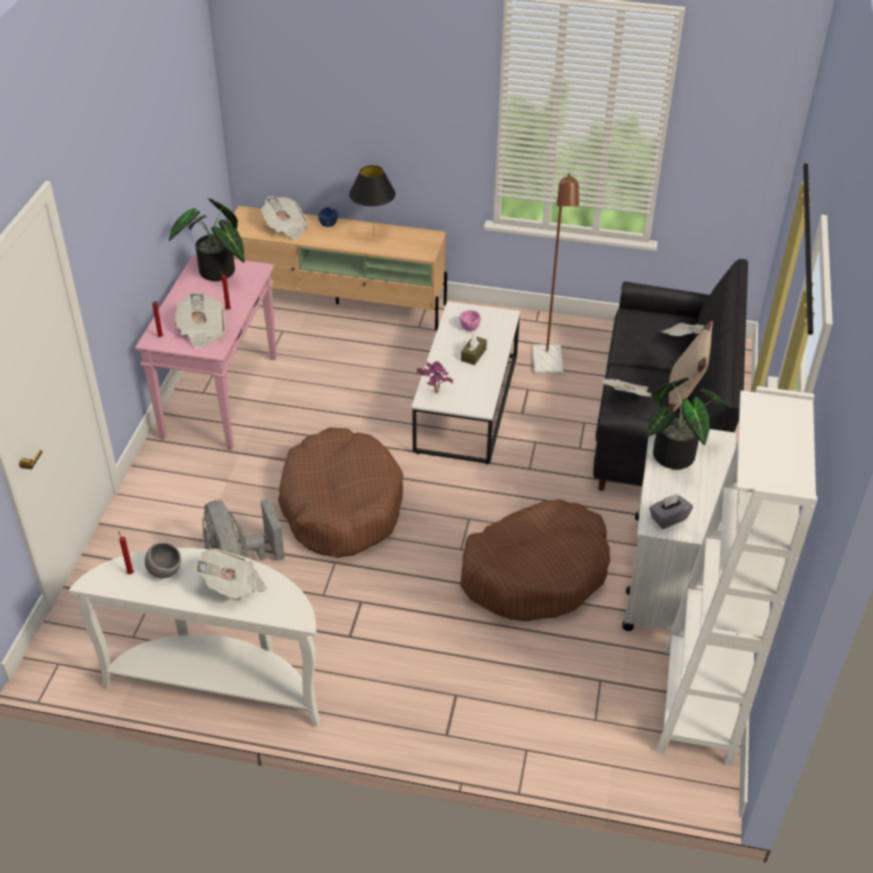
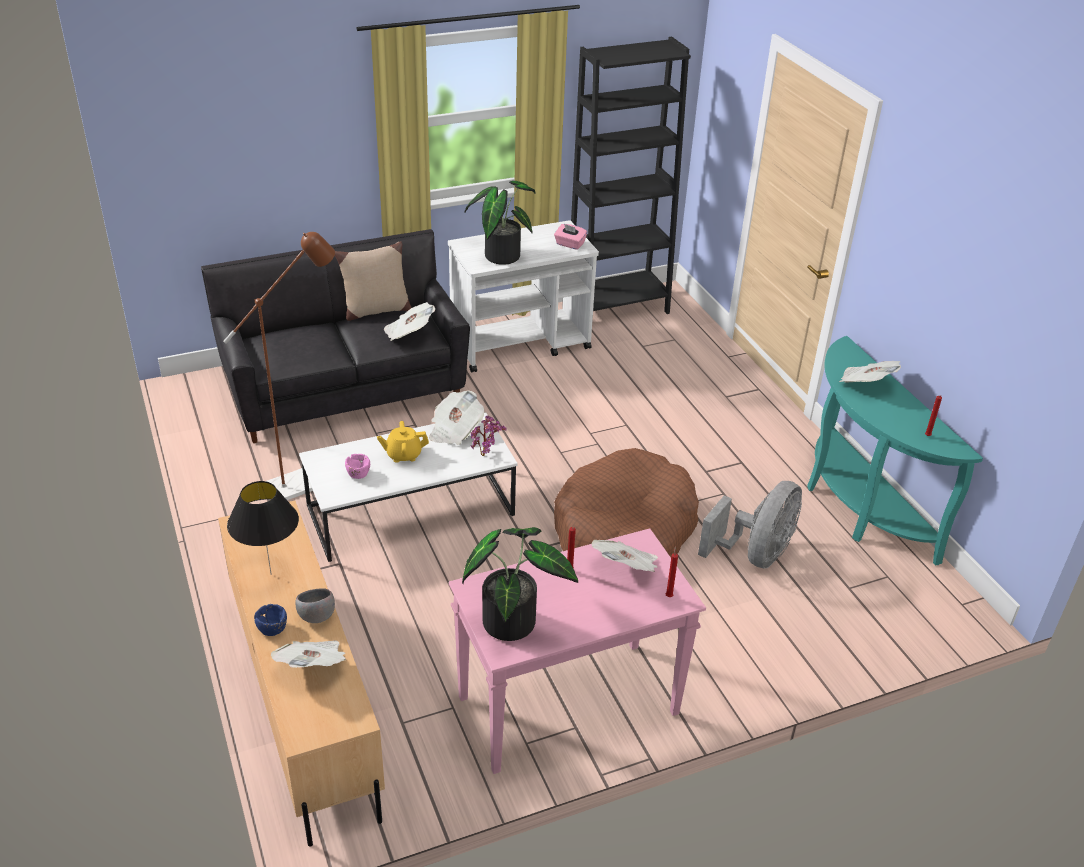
camera: 125 degrees left, 5 degrees down
white console table [69,548,320,727] -> turquoise console table [807,336,983,566]
grey bowl [145,542,181,579] -> grey bowl moved to [295,588,335,623]
brown dog bed [460,499,610,621] -> none
brown tissue box [461,334,487,365] -> yellow teapot [377,421,429,463]
grey tissue box [649,493,693,529] -> pink tissue box [554,224,587,250]
white bookcase [656,386,817,766] -> black bookcase [571,37,691,314]
newspaper [661,323,705,336] -> newspaper moved to [429,391,484,445]

